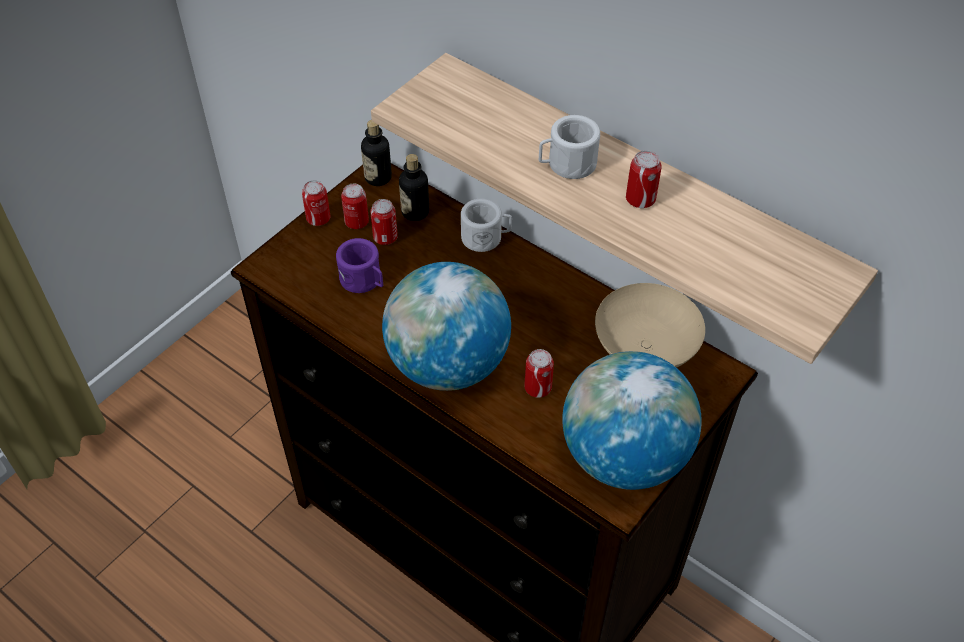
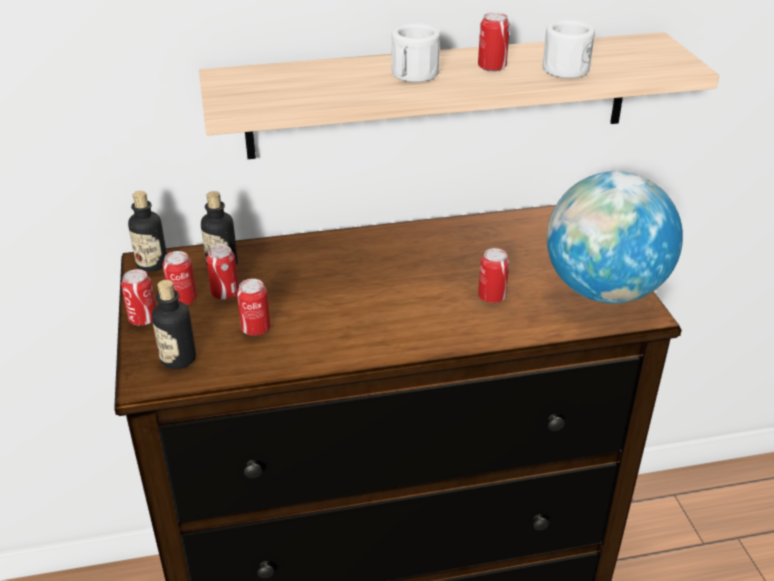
camera: 50 degrees left, 15 degrees down
purple mug [336,238,383,293] -> can [237,279,270,336]
globe [382,262,511,391] -> none
white mug [461,199,512,252] -> white mug moved to [543,20,595,78]
beige bowl [595,283,705,368] -> none
none -> bottle [152,280,196,369]

